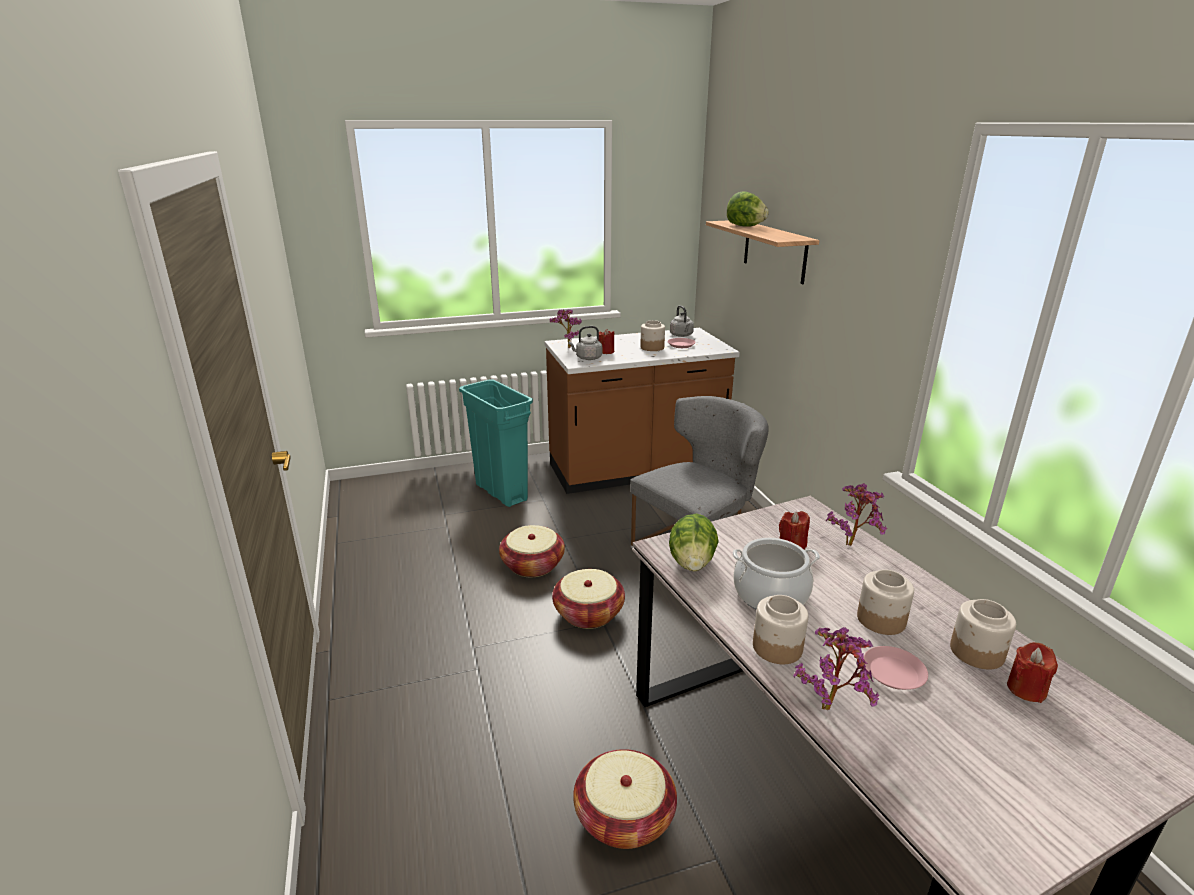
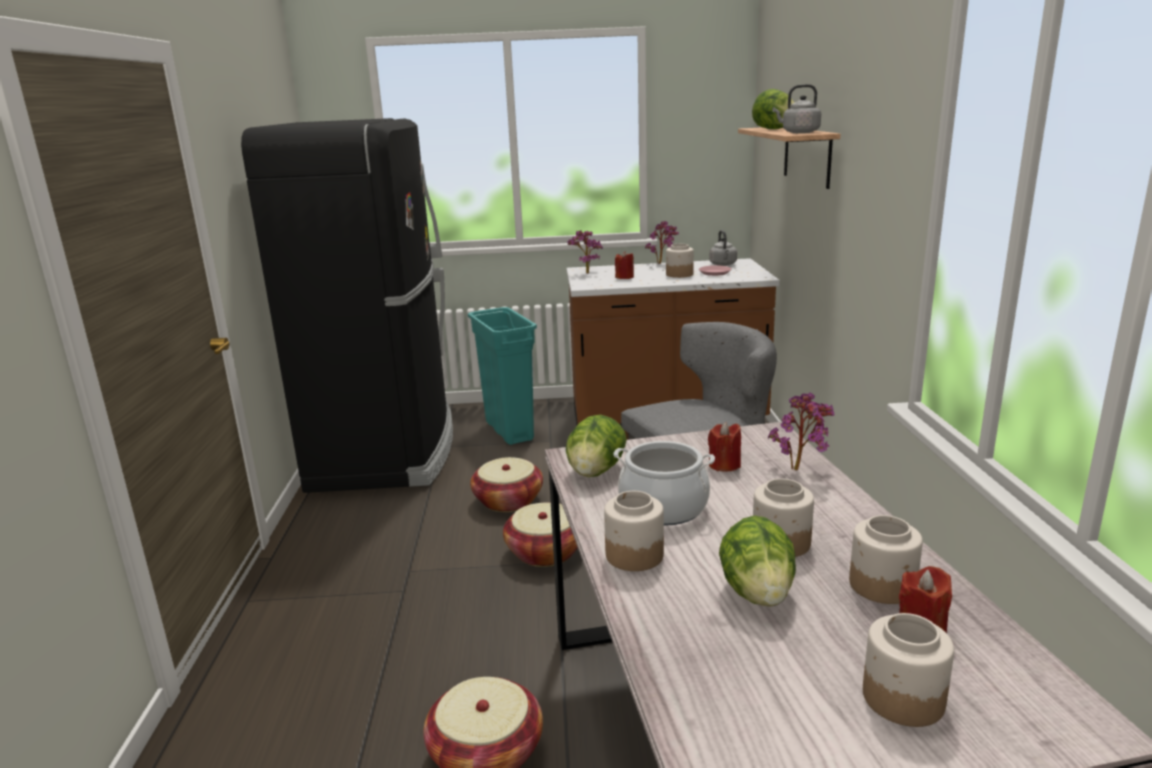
camera: 15 degrees right, 5 degrees down
grey kettle [568,326,602,360] -> grey kettle moved to [773,84,821,133]
potted plant [793,627,879,710] -> potted plant moved to [645,221,679,264]
pink plate [863,646,928,690] -> lettuce [719,515,796,607]
none -> black fridge [241,118,453,493]
none -> jar [863,613,954,727]

